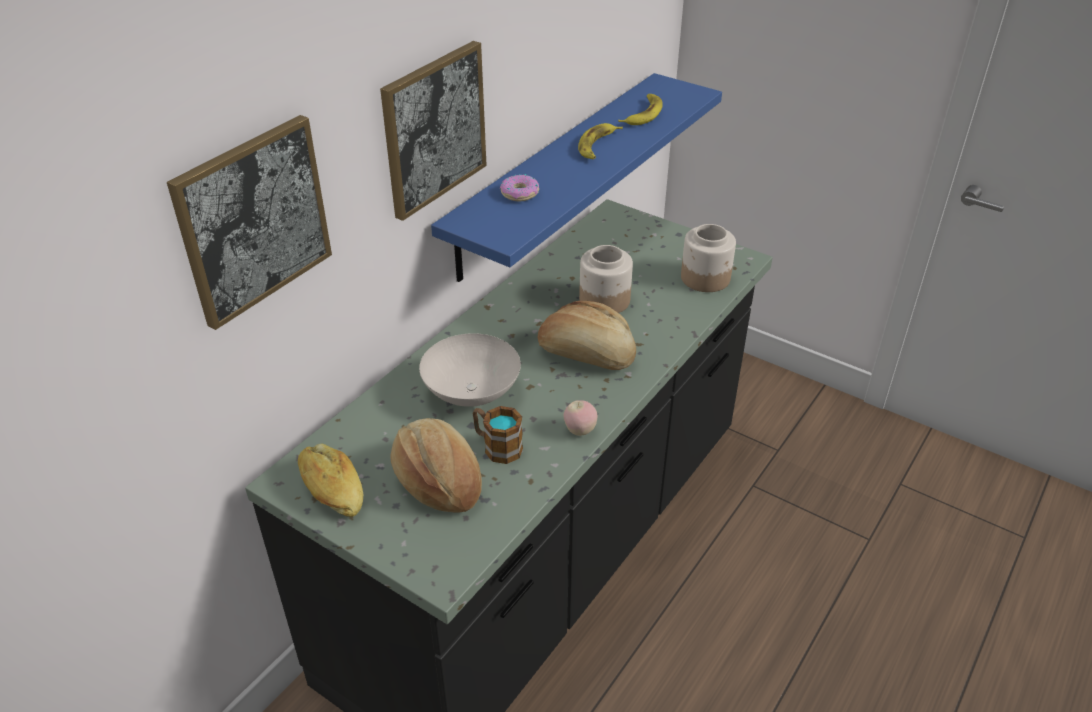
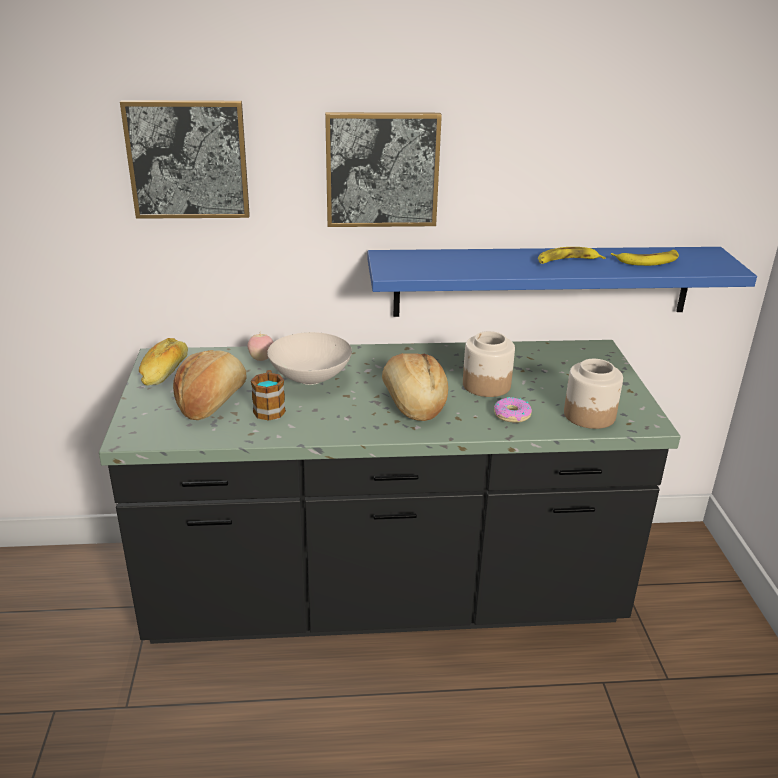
camera: 50 degrees right, 10 degrees down
donut [500,174,539,202] -> donut moved to [494,397,532,423]
apple [563,400,598,436] -> apple moved to [248,334,273,361]

